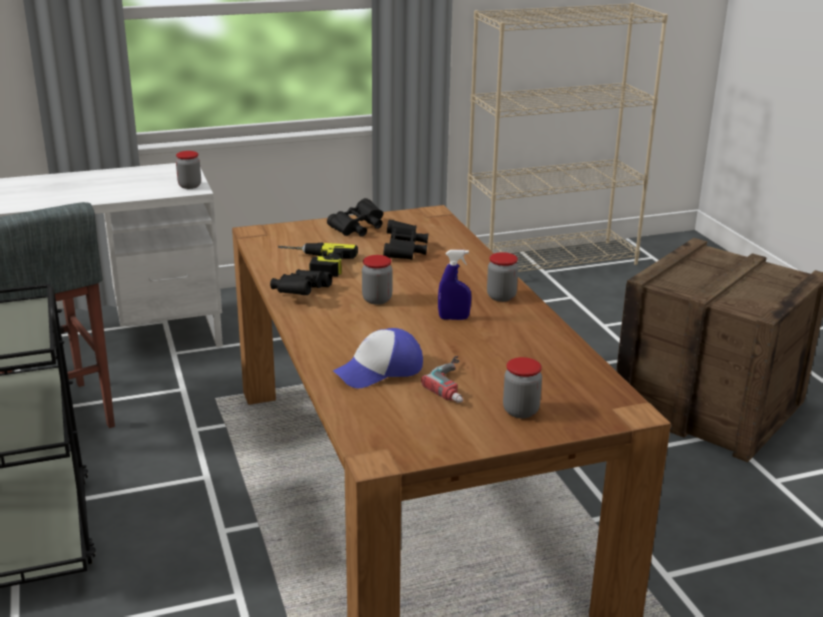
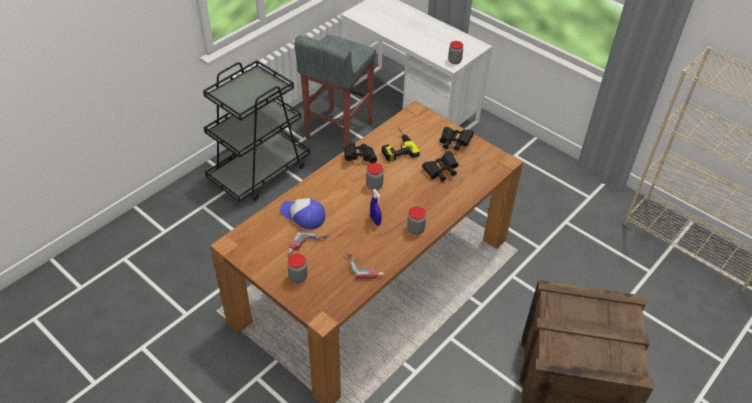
camera: 60 degrees right, 20 degrees up
none -> power drill [346,252,385,279]

